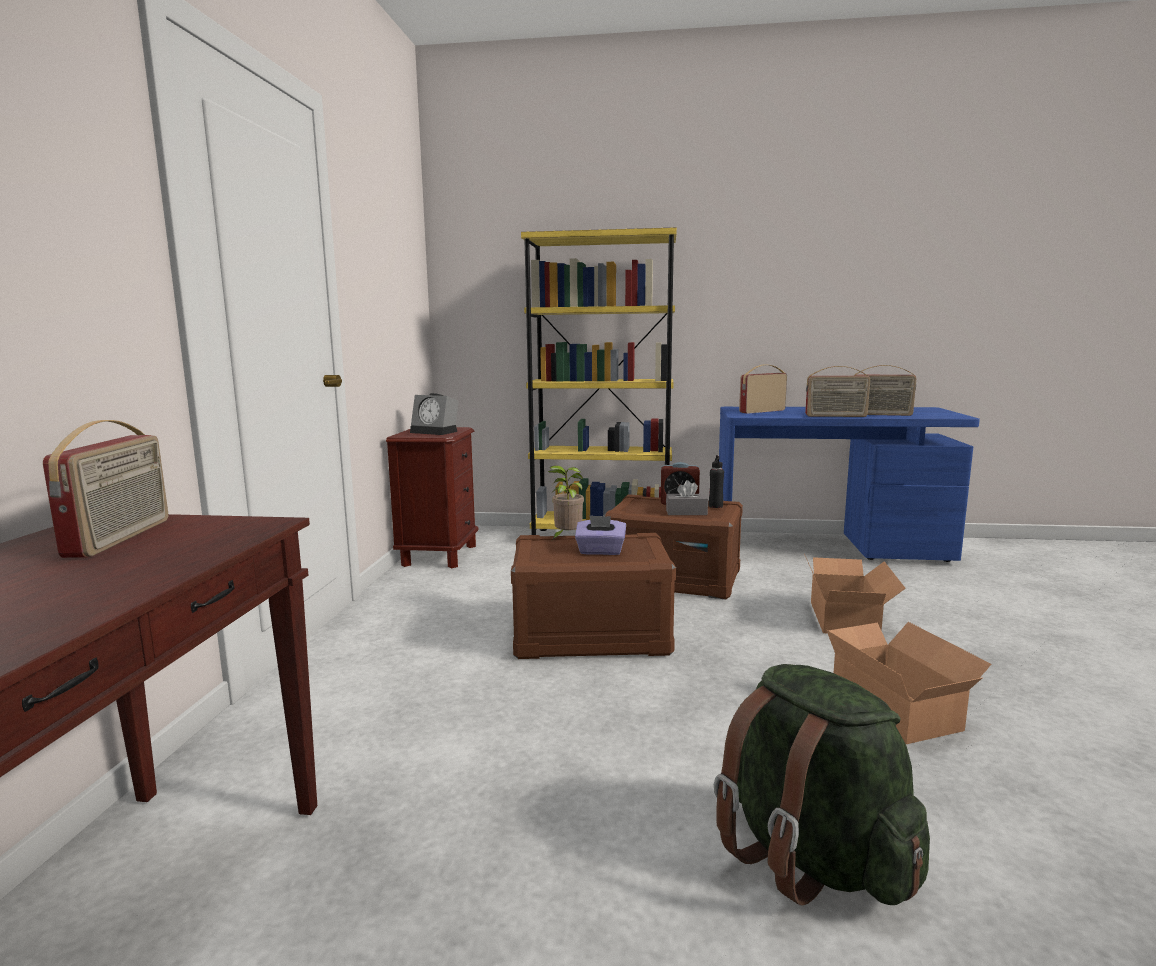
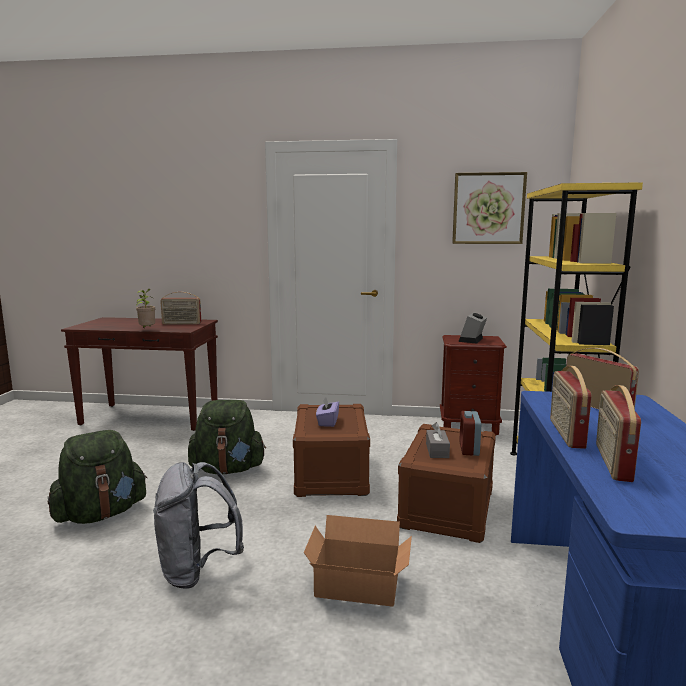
camera: 90 degrees right, 0 degrees up
potted plant [548,465,584,540] -> potted plant moved to [136,289,155,328]
black bottle [709,455,724,508] -> none
cardboard box [826,622,991,744] -> grey backpack [153,462,244,589]
none -> green backpack [188,400,266,474]
none -> picture [452,172,527,244]

